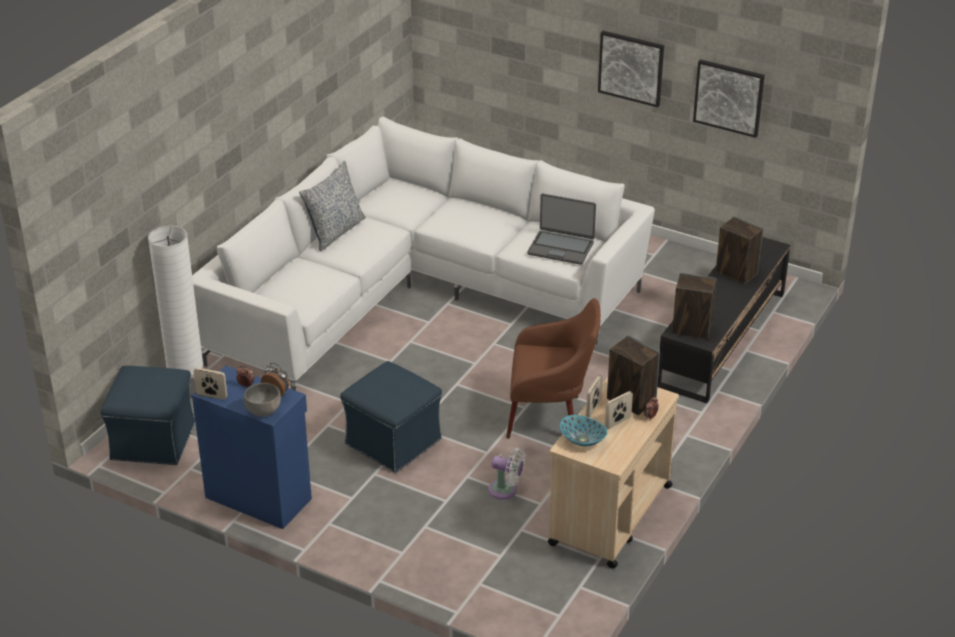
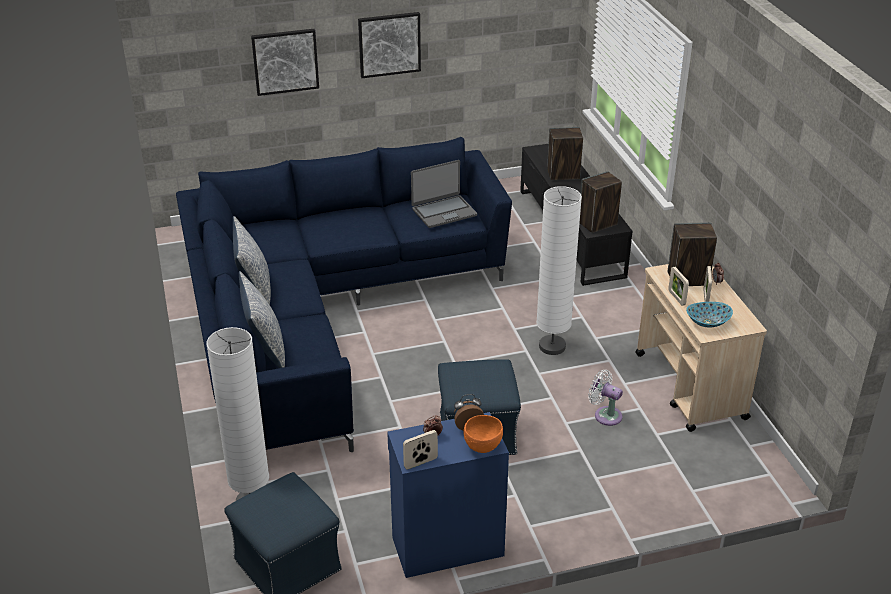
camera: 45 degrees left, 0 degrees up
white sofa [192,117,655,391] -> blue sofa [176,137,512,452]
grey bowl [244,383,281,417] -> orange bowl [464,415,503,453]
white fan [488,448,526,499] -> white fan turned 120 degrees counterclockwise [588,370,623,426]
brown armchair [506,298,601,439] -> white floor lamp [536,186,582,355]
picture [693,59,765,138] -> picture moved to [251,29,319,96]
none -> pillow [239,271,285,368]

